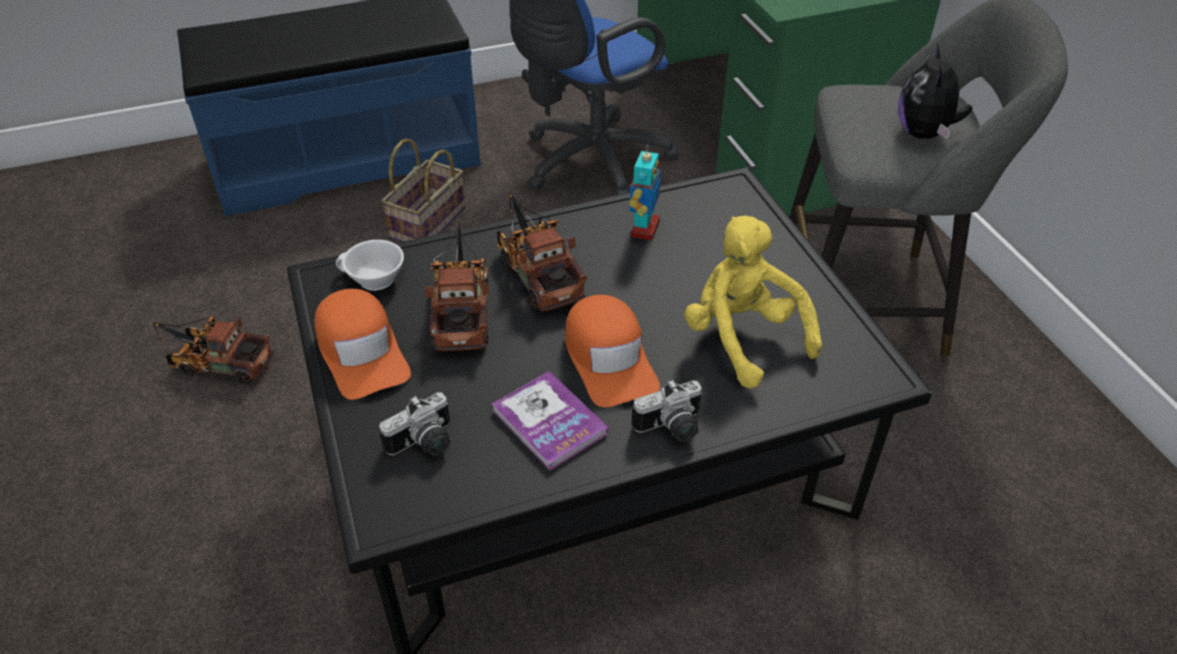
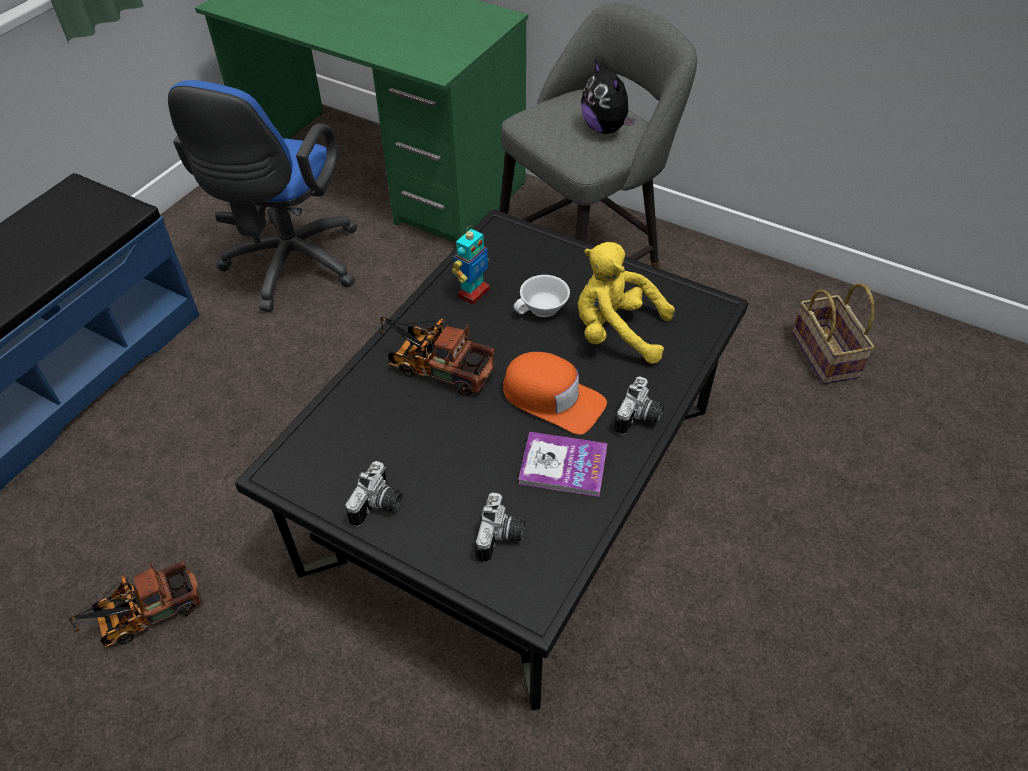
camera: 40 degrees left, 5 degrees up
orange cap [314,289,411,400] -> camera [345,461,402,527]
white cup [336,240,404,290] -> white cup moved to [514,275,570,317]
basket [381,139,465,242] -> basket moved to [792,283,875,384]
toy truck [425,221,490,351] -> none
toy robot [629,145,661,241] -> toy robot turned 60 degrees clockwise [452,225,490,305]

